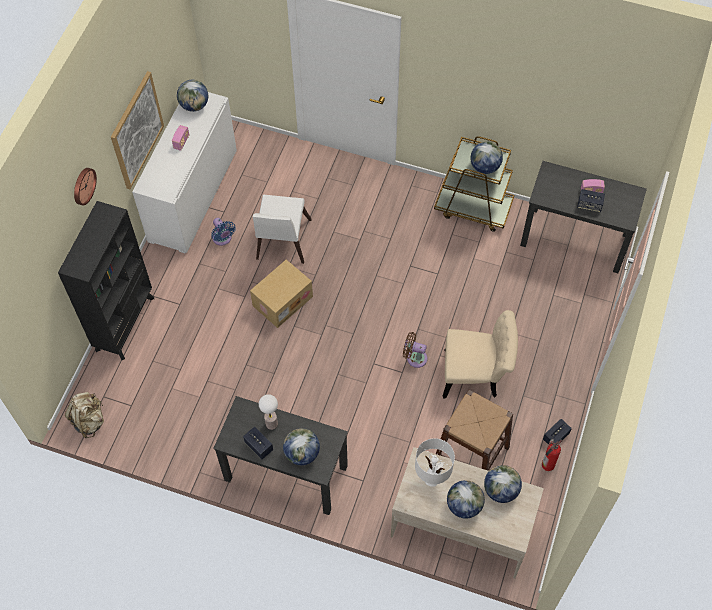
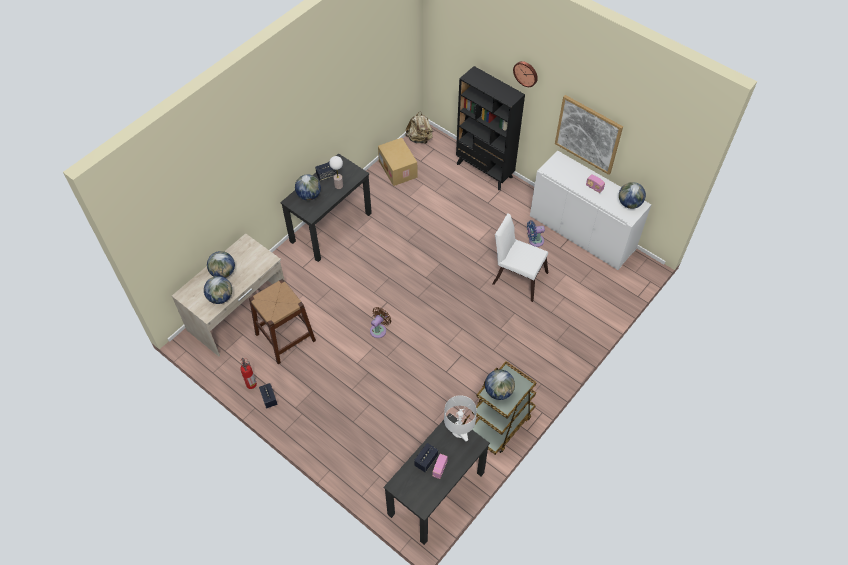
camera: 110 degrees right, 5 degrees down
cardboard box [250,260,313,328] -> cardboard box moved to [378,138,417,186]
white table lamp [415,438,455,487] -> white table lamp moved to [444,395,477,441]
beige chair [443,310,518,399] -> none

